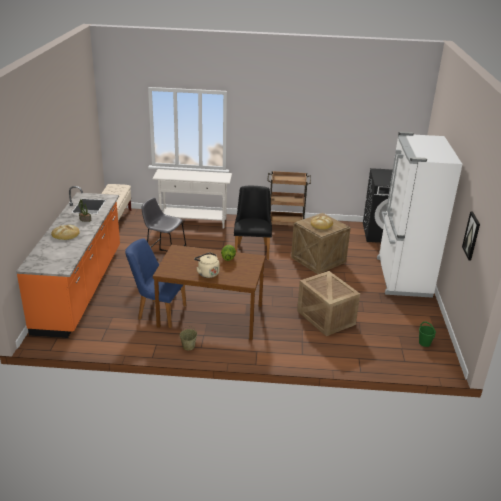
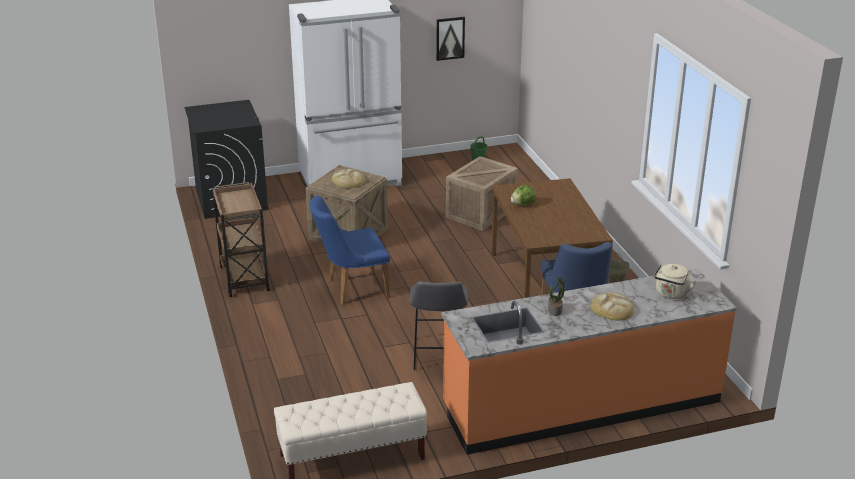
camera: 110 degrees left, 0 degrees up
white console table [153,169,232,229] -> none
beige kettle [194,252,219,278] -> beige kettle moved to [654,264,697,299]
black chair [234,186,272,260] -> blue chair [309,195,390,305]

